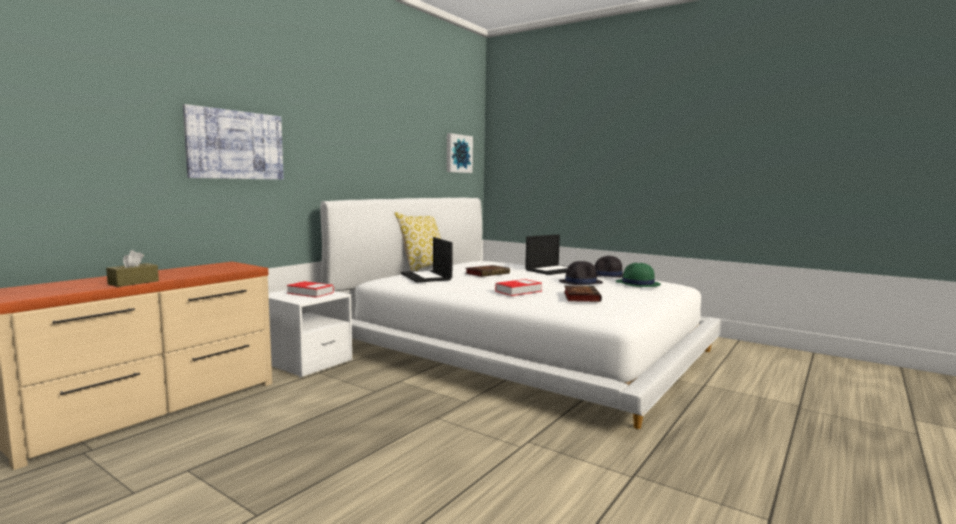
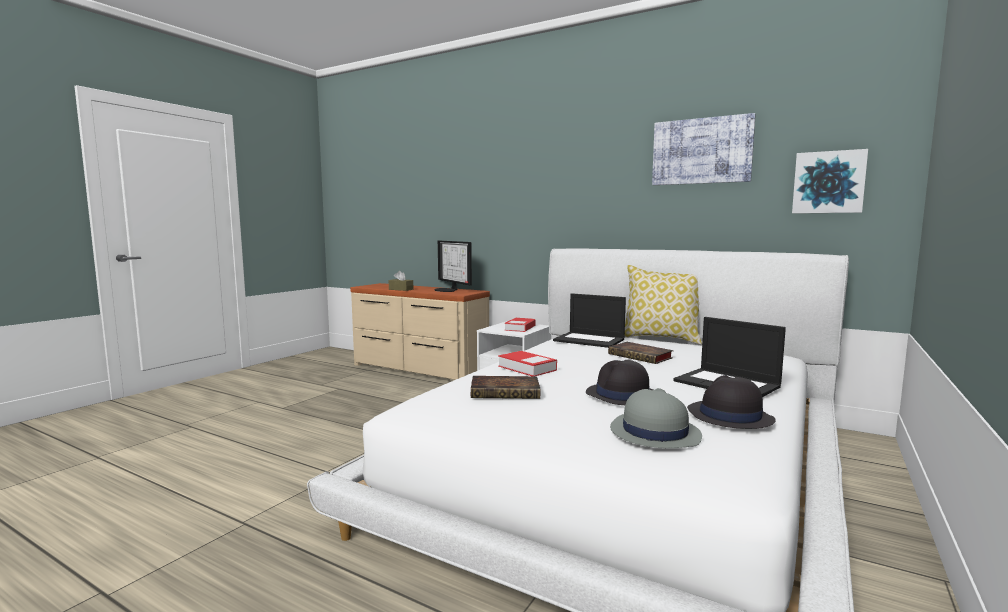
camera: 85 degrees right, 0 degrees up
picture [183,104,284,180] -> picture moved to [652,113,756,185]
laptop [401,237,453,283] -> laptop turned 120 degrees counterclockwise [553,293,626,348]
green hat [616,263,661,287] -> grey hat [610,388,702,448]
none -> monitor [434,241,472,292]

